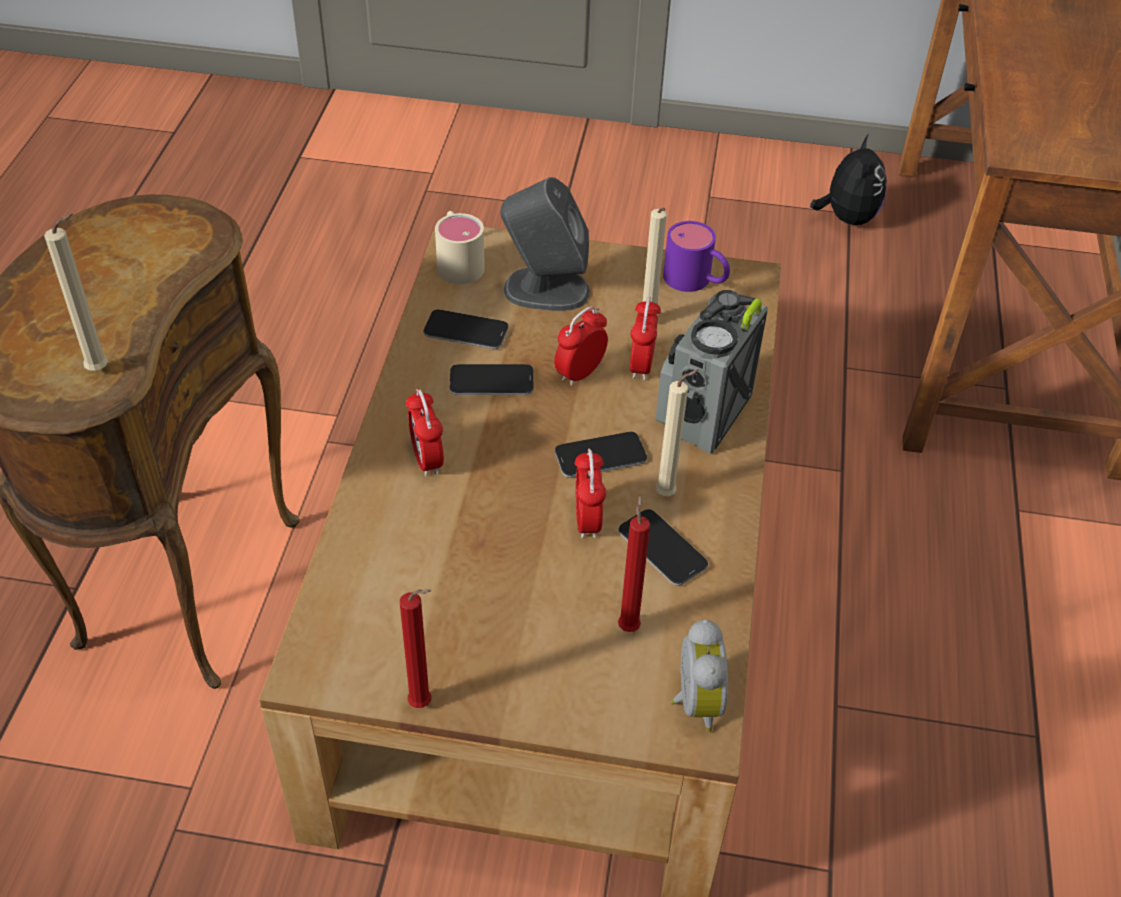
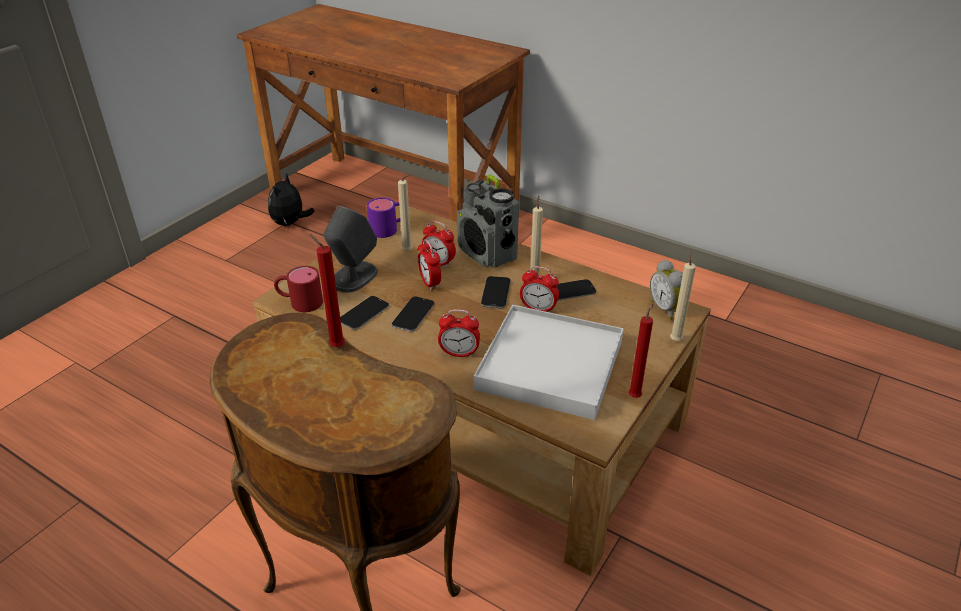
camera: 65 degrees left, 10 degrees down
beige candle [44,213,108,371] -> beige candle moved to [670,250,696,341]
beige mug [435,211,485,284] -> red mug [274,266,323,312]
red candle [618,494,650,632] -> red candle moved to [309,234,345,347]
alarm clock [670,619,728,732] -> alarm clock turned 135 degrees counterclockwise [650,260,683,320]
plush toy [810,134,887,225] -> plush toy turned 105 degrees counterclockwise [268,173,315,226]
none -> white tray [474,305,623,420]

